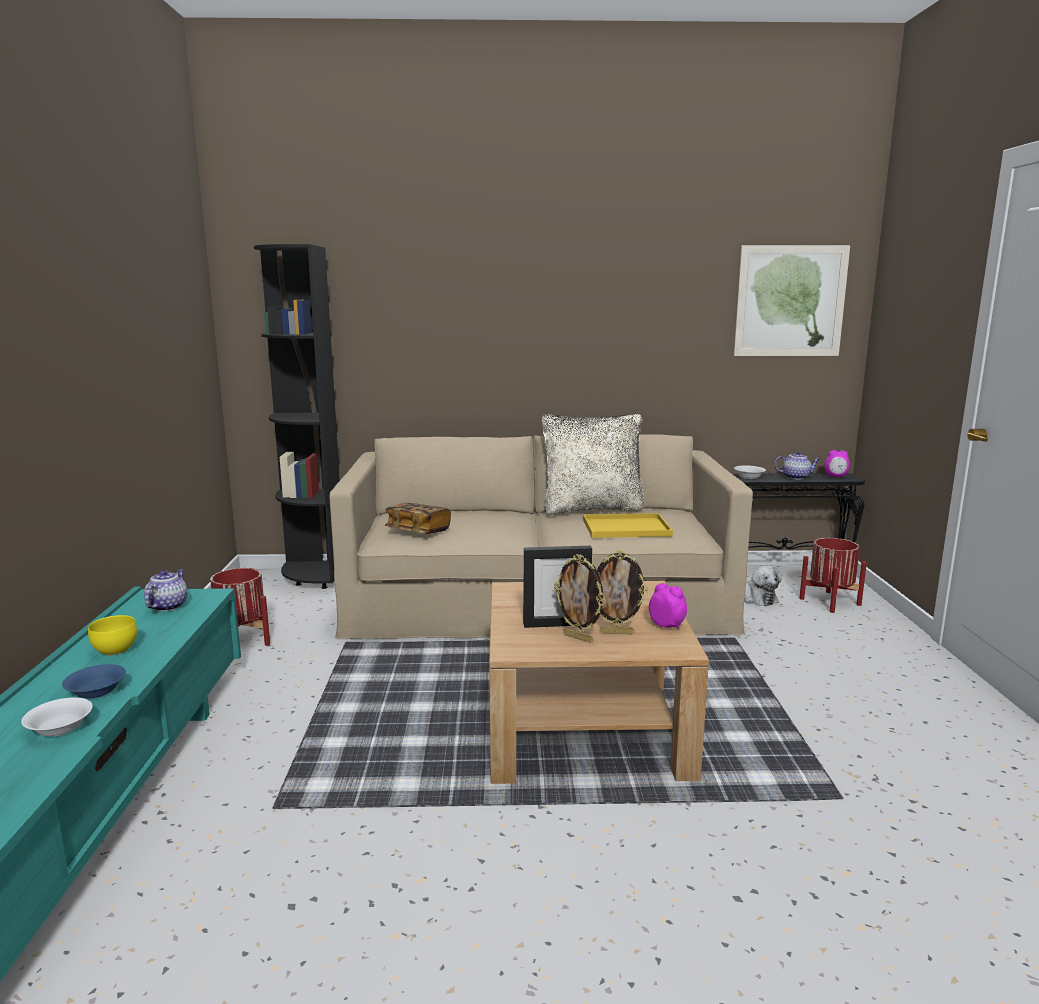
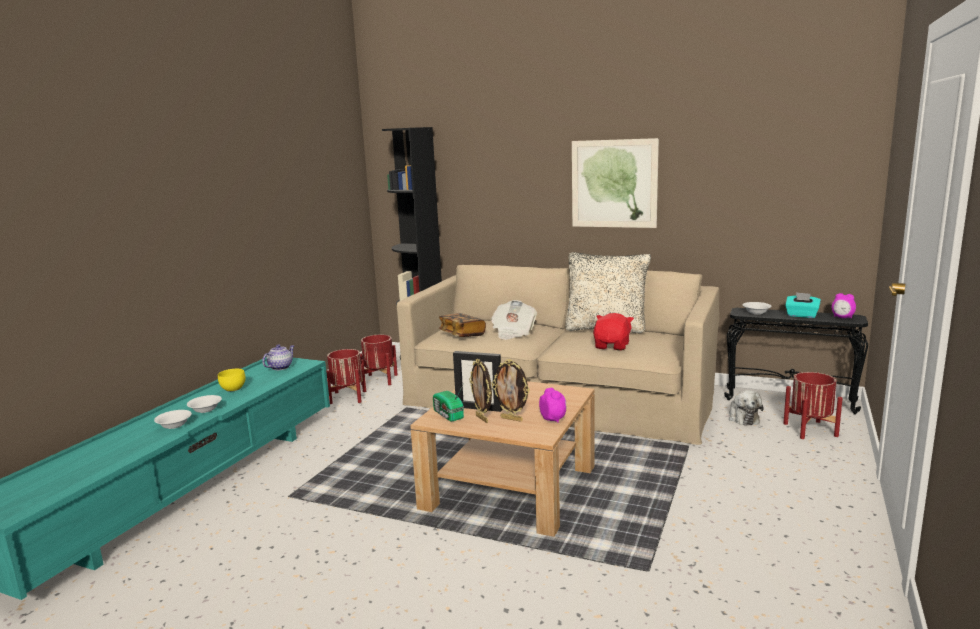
camera: 25 degrees right, 0 degrees up
blue bowl [62,664,126,698] -> white bowl [187,395,222,413]
yellow tray [583,513,673,538] -> red plush toy [593,313,634,351]
picture [734,245,850,356] -> picture moved to [572,138,659,228]
teapot [774,451,821,479] -> turquoise tissue box [785,292,821,318]
none -> red planter [360,335,398,385]
none -> radio [433,384,464,422]
none -> newspaper [491,300,537,340]

